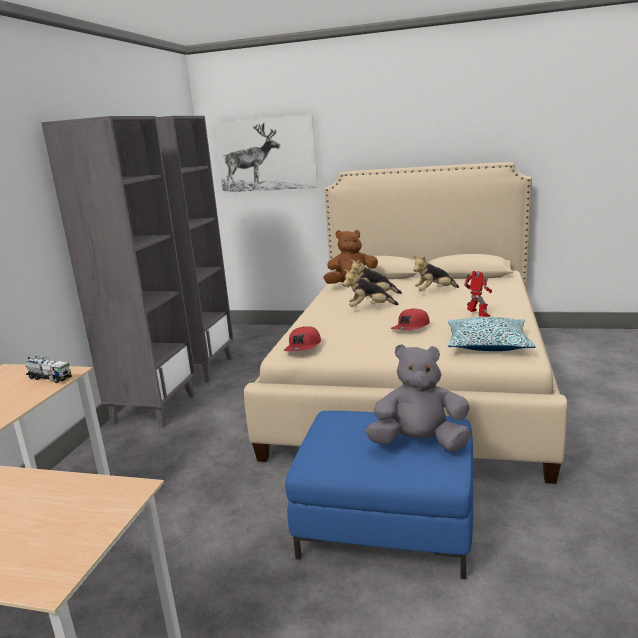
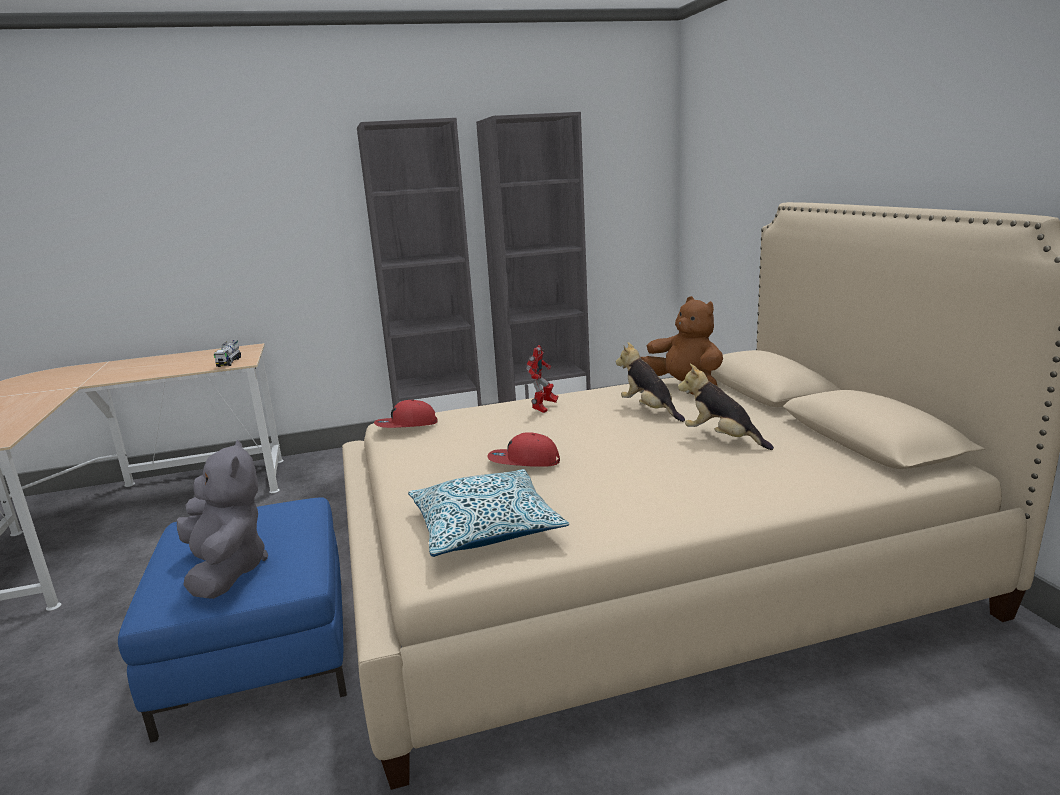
camera: 60 degrees right, 0 degrees up
picture [214,115,318,193] -> none
plush toy [343,270,399,307] -> none
toy robot [464,271,492,317] -> toy robot moved to [526,345,558,413]

